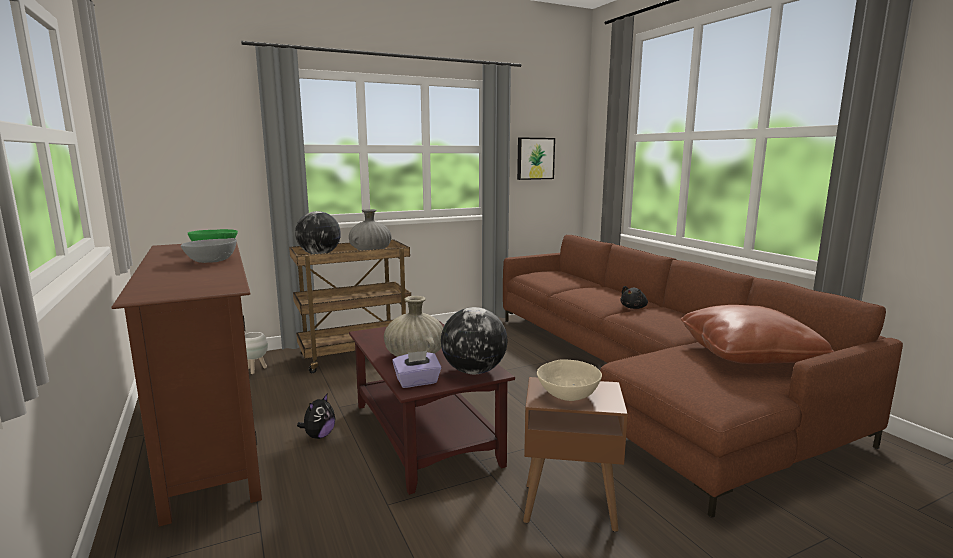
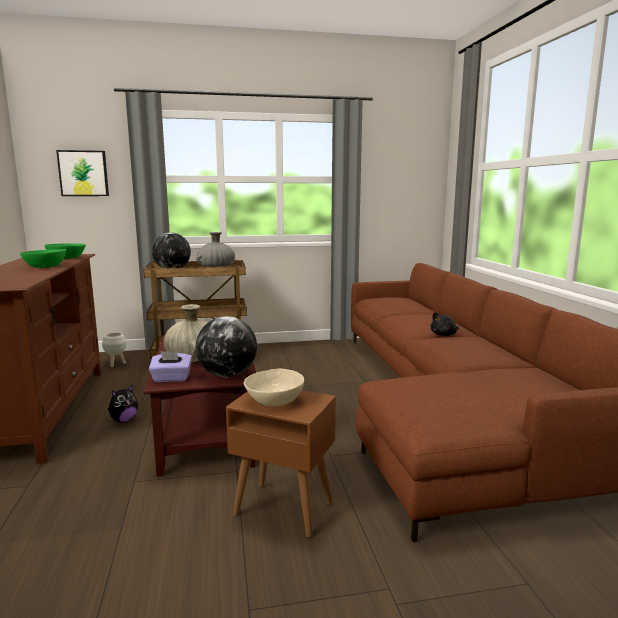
camera: 15 degrees right, 0 degrees up
grey bowl [181,238,237,263] -> green bowl [20,249,66,268]
picture [517,137,555,180] -> picture moved to [56,150,109,196]
brown pillow [681,305,834,364] -> none

